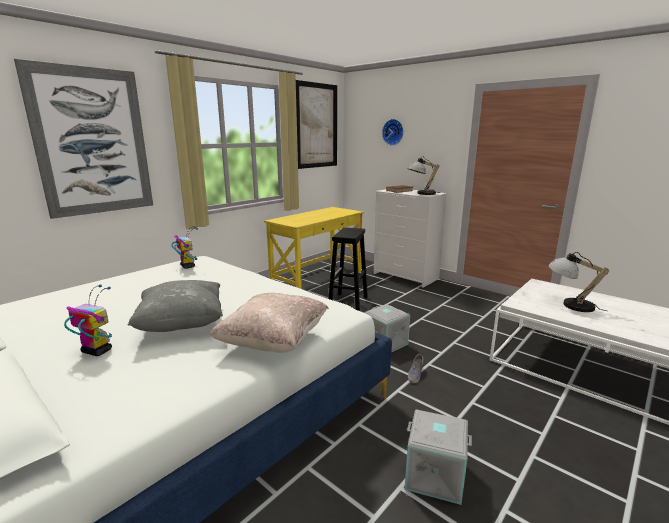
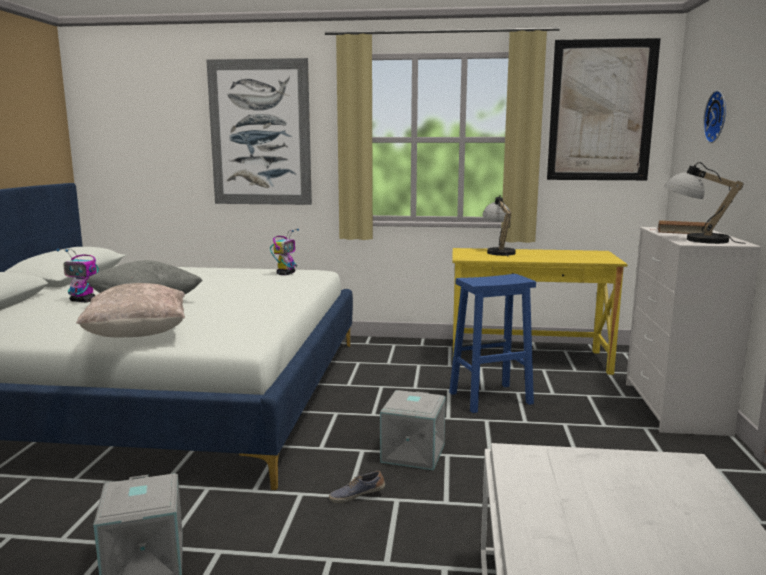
camera: 55 degrees right, 5 degrees down
toy robot [64,284,112,356] -> toy robot turned 120 degrees clockwise [56,249,98,302]
black stool [328,227,368,311] -> blue stool [449,274,536,413]
table lamp [548,252,609,312] -> table lamp moved to [482,195,516,257]

